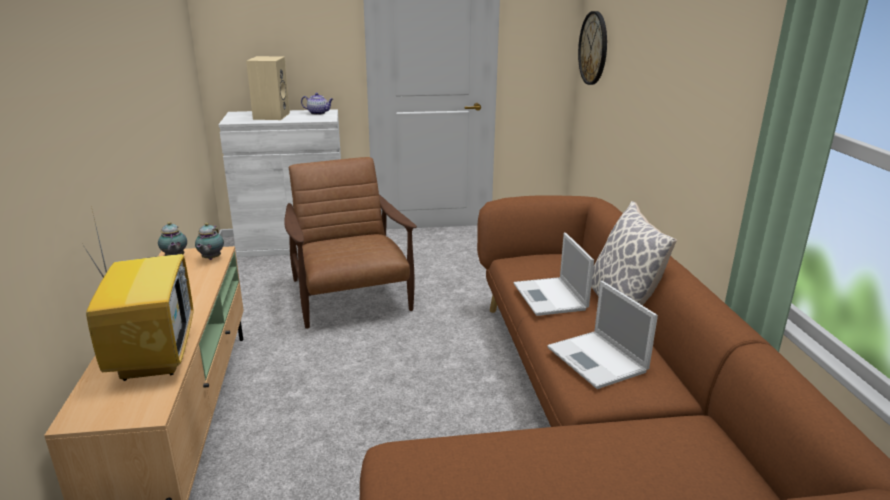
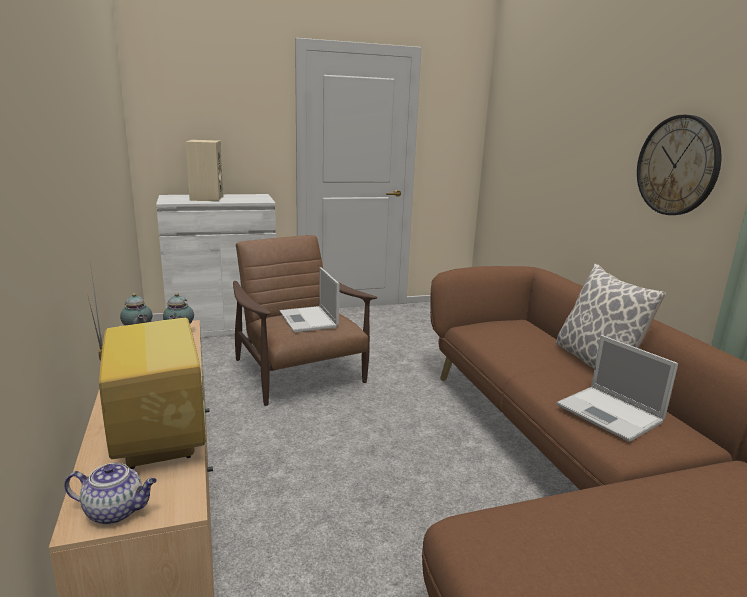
camera: 10 degrees left, 5 degrees down
teapot [301,93,333,115] -> teapot moved to [64,463,157,525]
laptop [513,233,594,316] -> laptop moved to [279,267,340,332]
wall clock [578,11,607,85] -> wall clock moved to [637,115,721,215]

